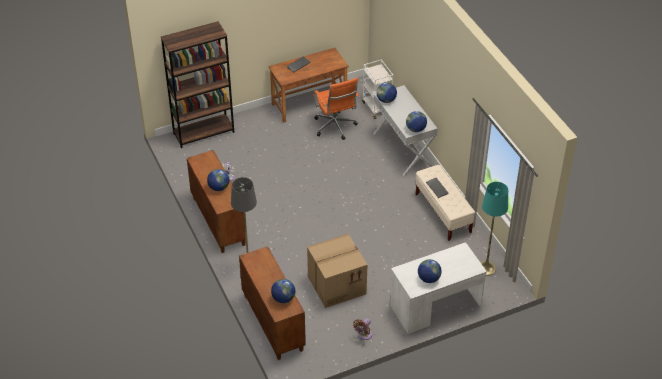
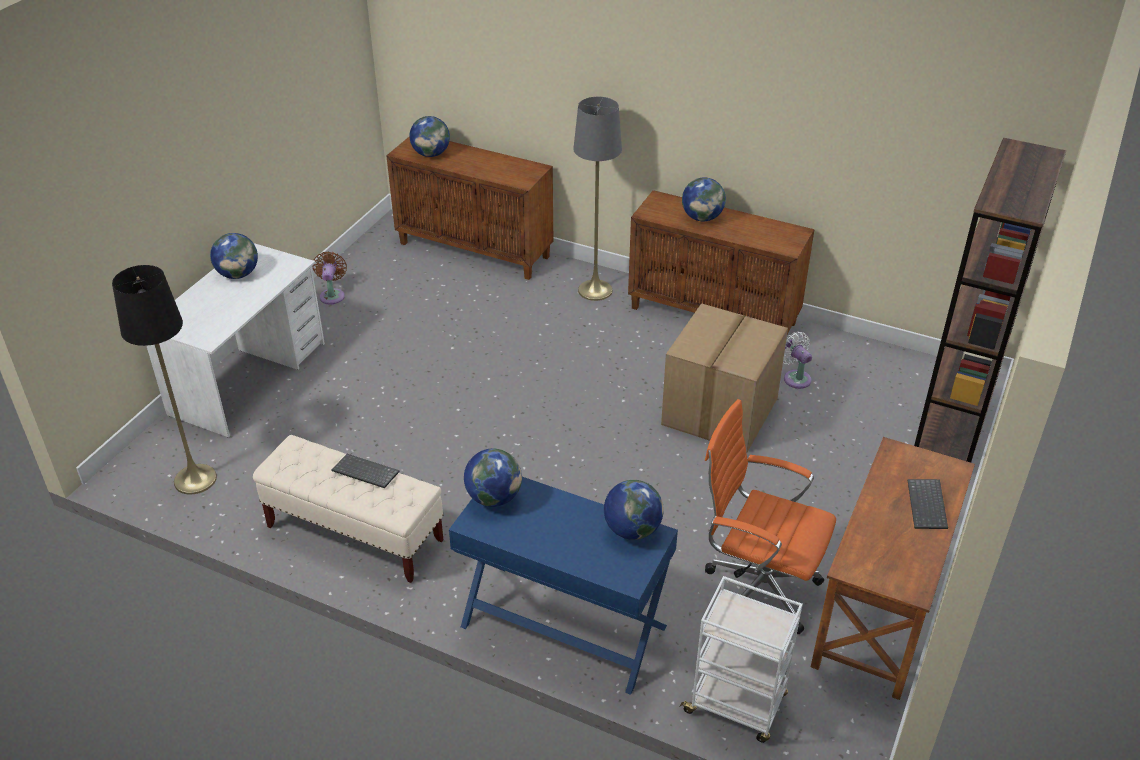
camera: 140 degrees right, 5 degrees down
cardboard box [307,234,367,308] -> cardboard box moved to [661,303,788,453]
white console table [373,85,438,177] -> blue console table [449,477,678,695]
turquoise floor lamp [480,182,508,276] -> black floor lamp [112,265,217,494]

